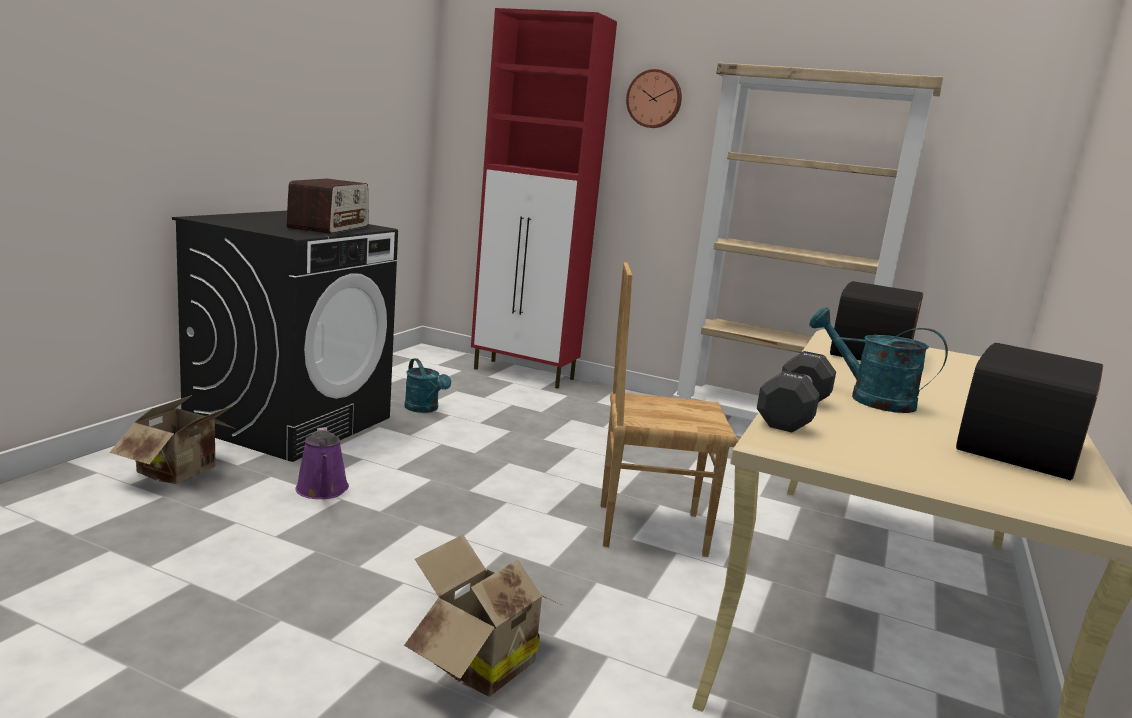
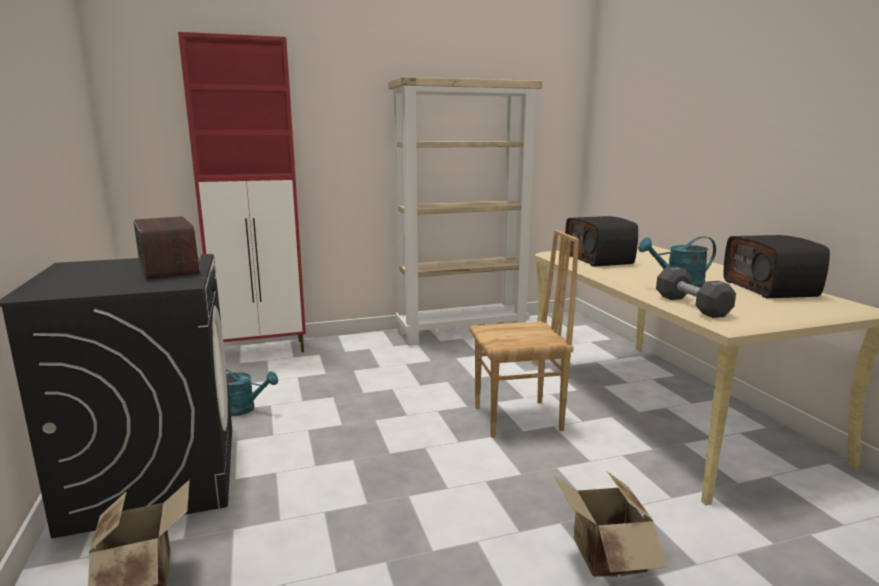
camera: 40 degrees left, 0 degrees up
purple watering can [295,427,349,499] -> none
brown chair [601,262,739,557] -> brown chair turned 150 degrees counterclockwise [470,230,579,438]
wall clock [626,69,682,128] -> none

